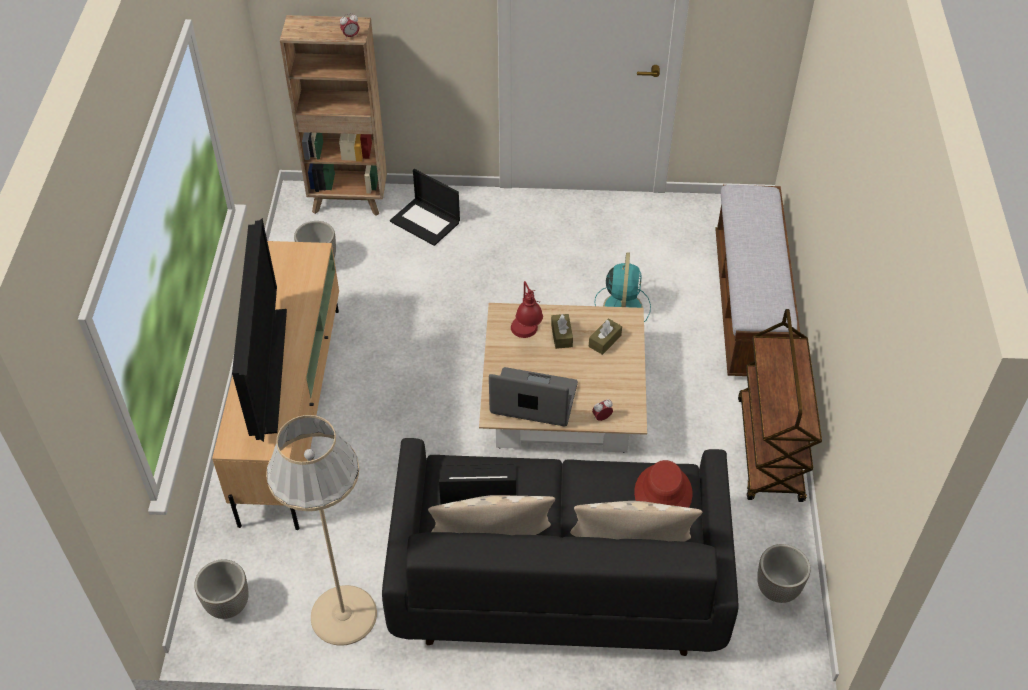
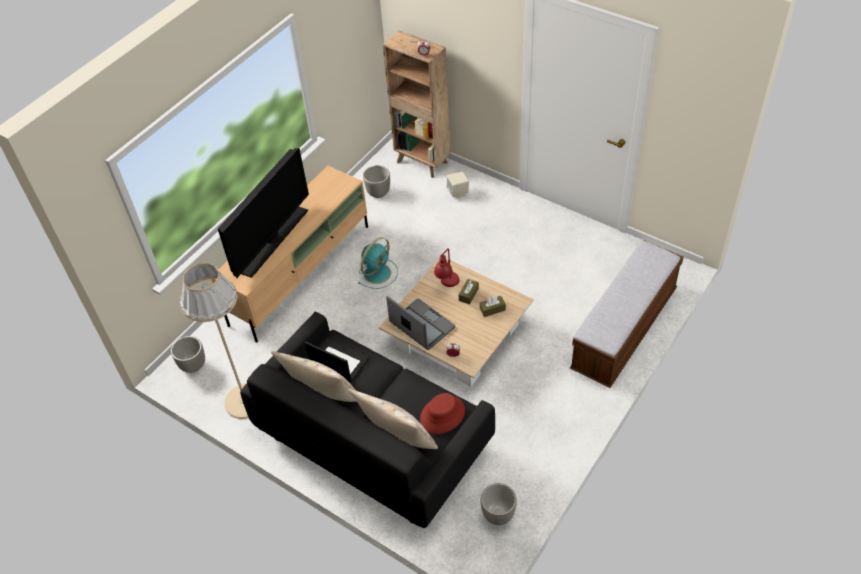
camera: 35 degrees right, 0 degrees up
laptop [390,169,460,246] -> beige speaker [447,172,469,200]
turquoise fan [595,252,651,322] -> turquoise fan moved to [358,237,398,289]
brown cart [738,309,822,502] -> none

